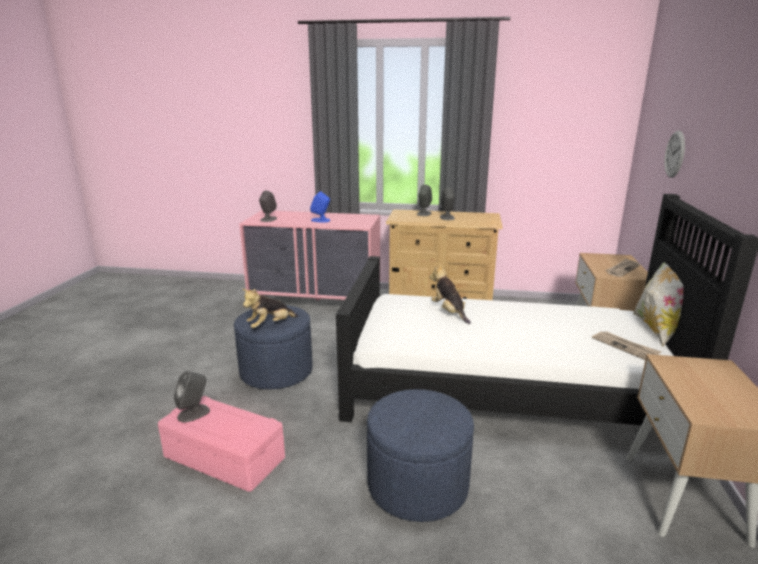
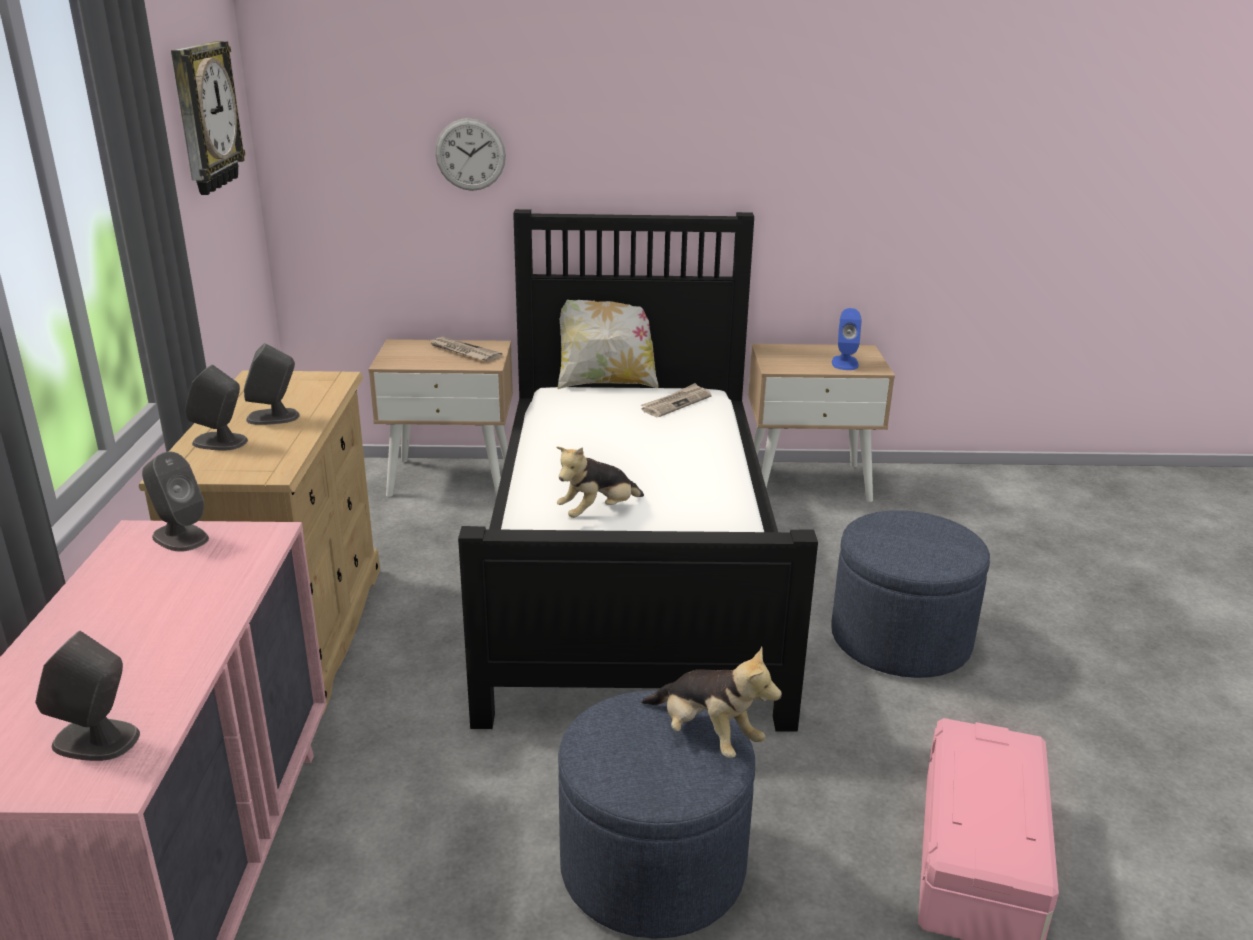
camera: 100 degrees left, 5 degrees up
grey speaker [174,371,210,423] -> grey speaker moved to [142,452,209,552]
blue speaker [310,191,330,222] -> blue speaker moved to [832,308,862,370]
none -> wall clock [171,41,246,195]

